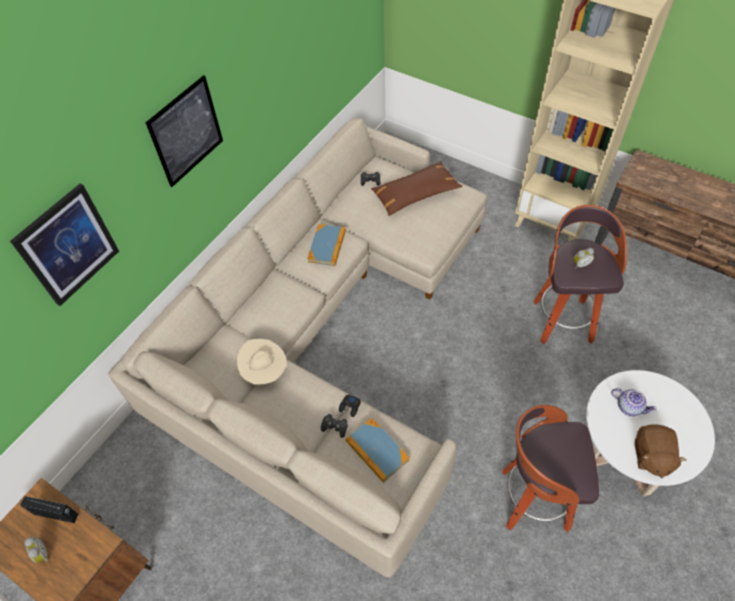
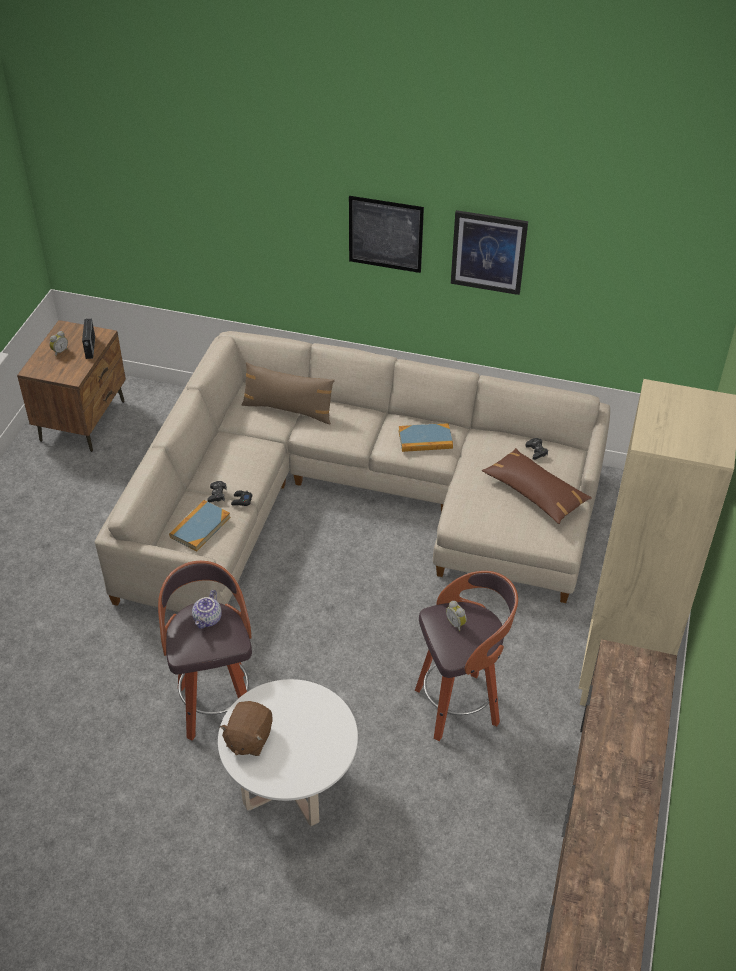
camera: 70 degrees right, 10 degrees down
picture [10,183,119,306] -> picture moved to [451,210,528,295]
beige hat [237,339,287,384] -> none
teapot [611,388,657,416] -> teapot moved to [192,590,222,629]
brown plush toy [635,424,686,478] -> brown plush toy turned 60 degrees counterclockwise [220,701,273,756]
none -> brown pillow [242,362,335,424]

